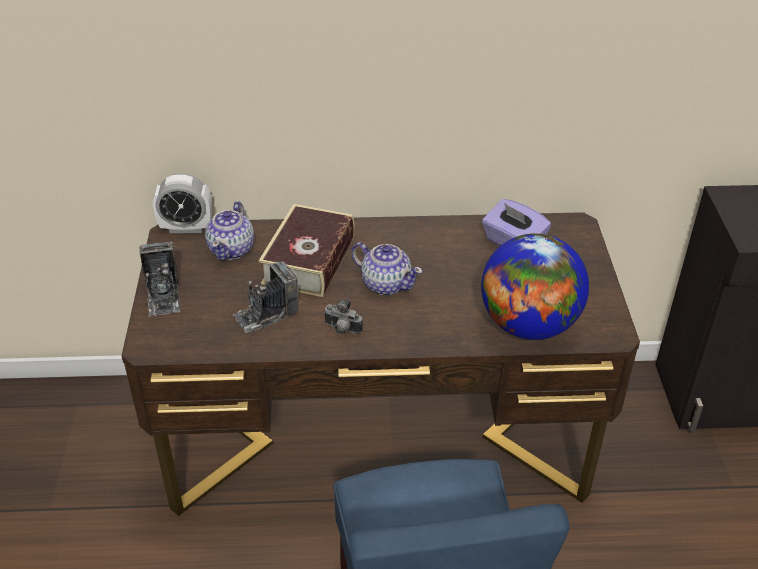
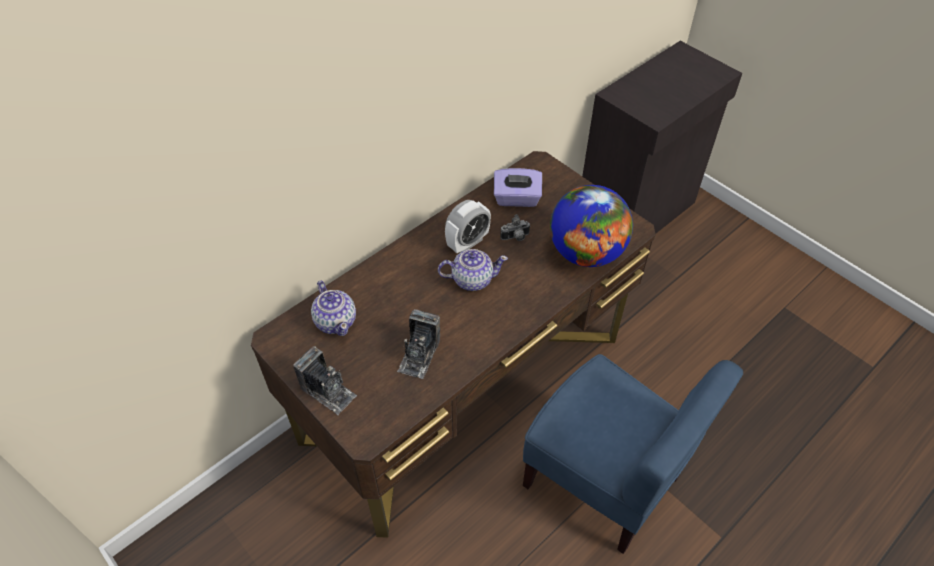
camera: 40 degrees left, 10 degrees up
alarm clock [153,173,212,233] -> alarm clock moved to [445,200,491,253]
book [259,204,354,297] -> none
camera [324,299,363,334] -> camera moved to [500,214,531,241]

